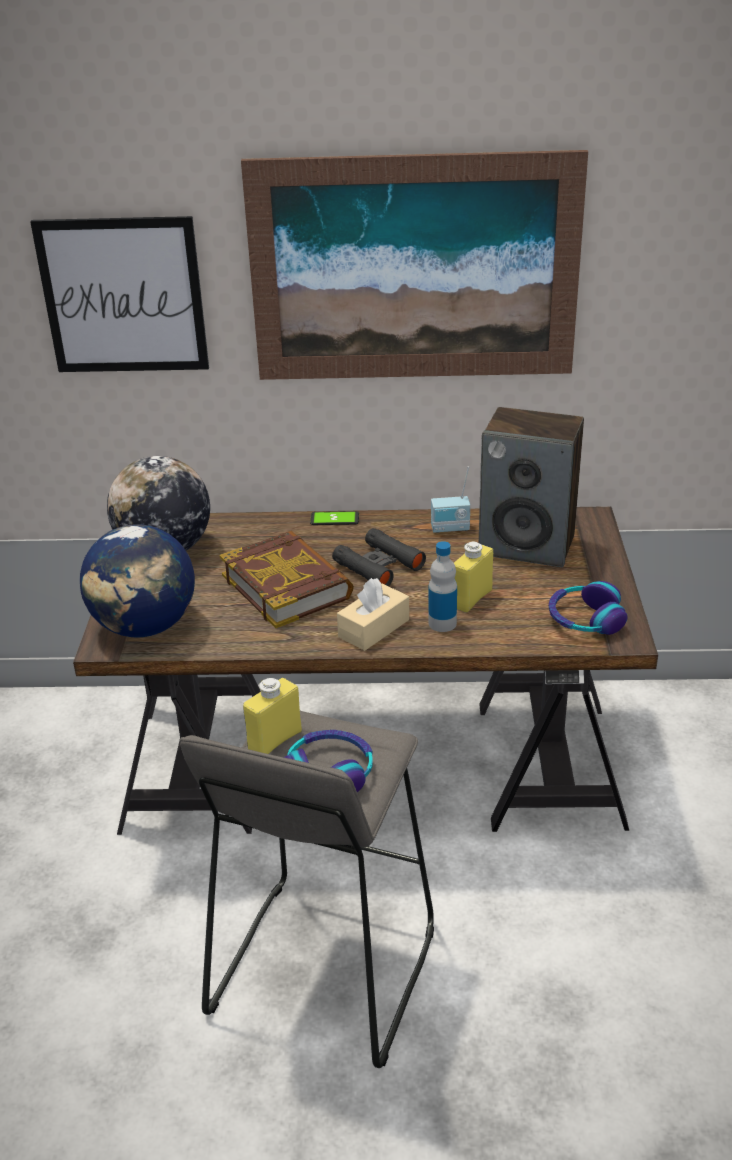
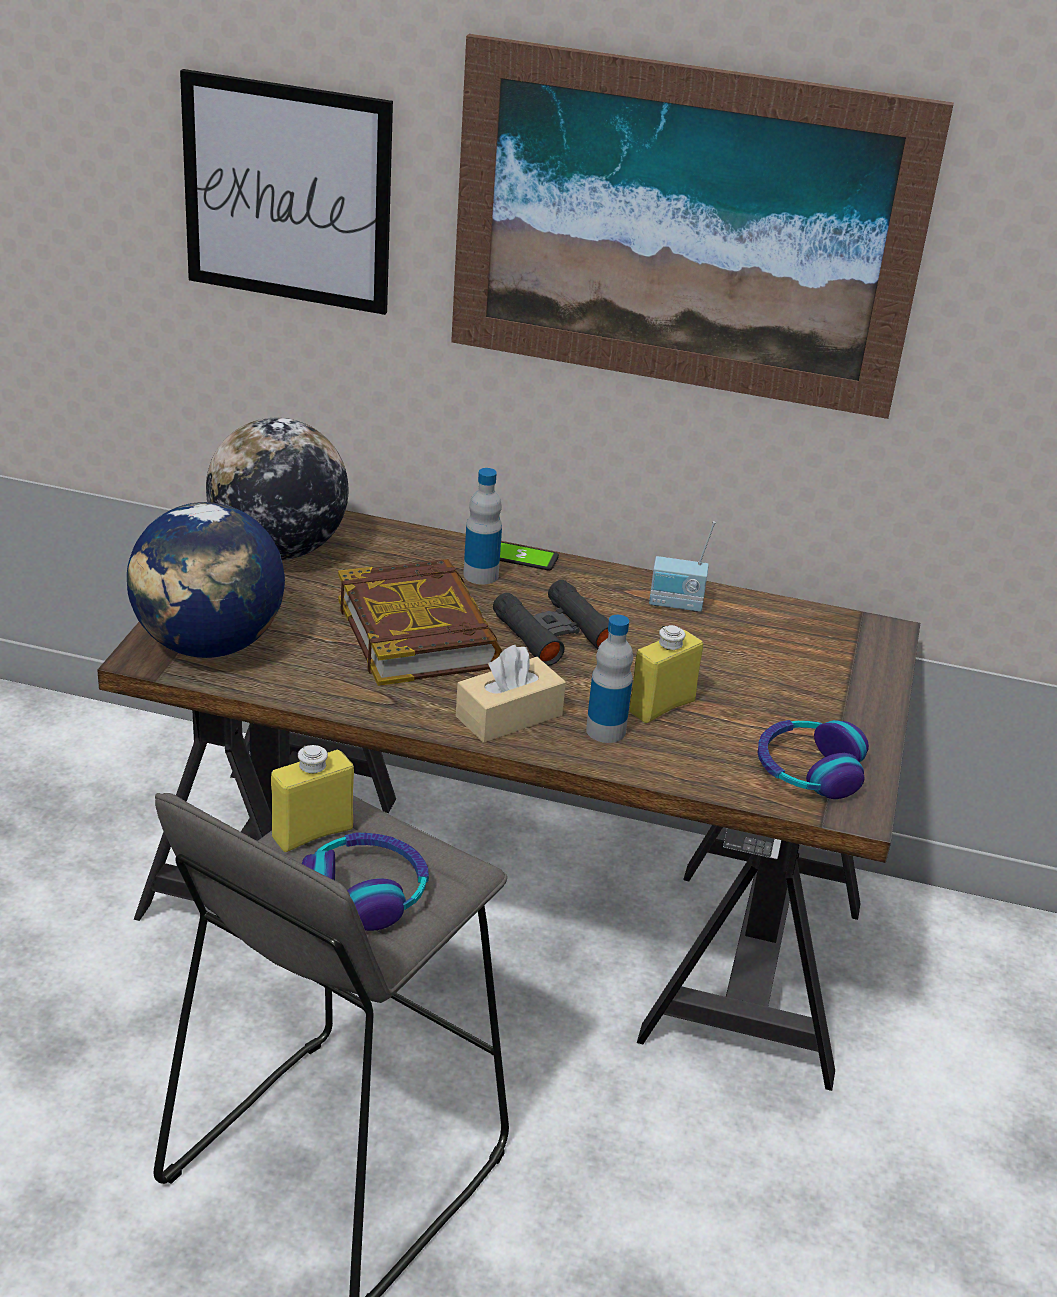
camera: 10 degrees right, 0 degrees up
speaker [479,407,584,567] -> none
none -> bottle [463,468,502,584]

